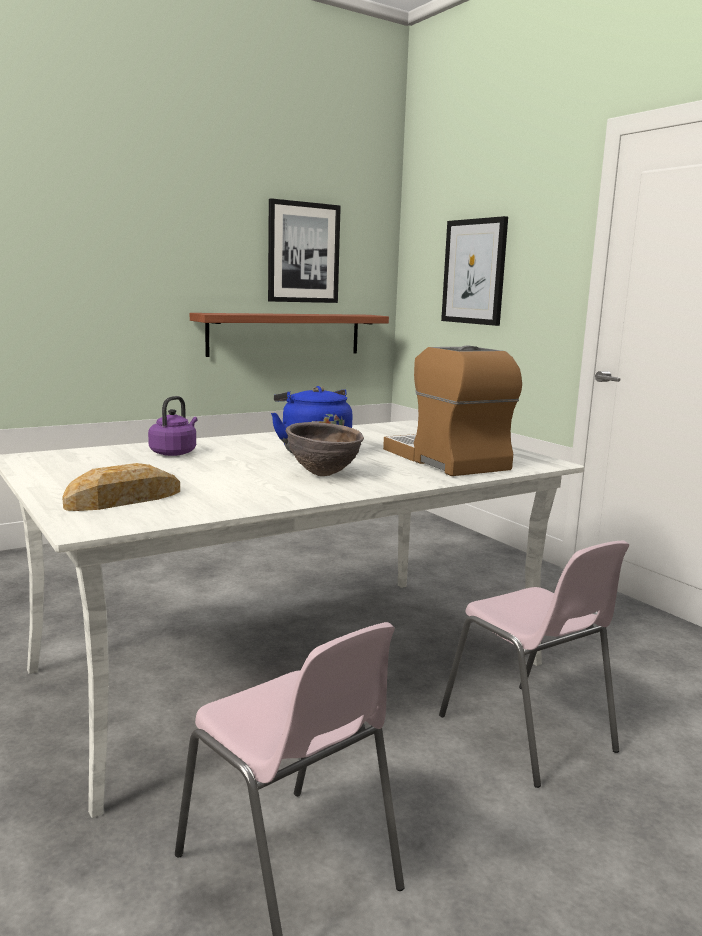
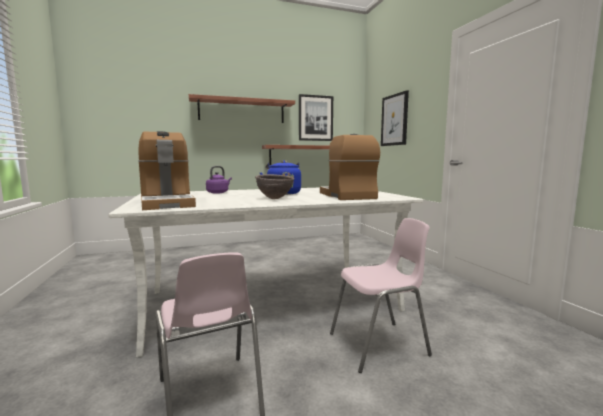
camera: 15 degrees right, 5 degrees down
bread [62,463,180,511] -> coffee machine [138,131,196,210]
pink chair [439,541,629,788] -> pink chair turned 90 degrees counterclockwise [330,218,432,373]
none -> shelf [189,94,295,123]

